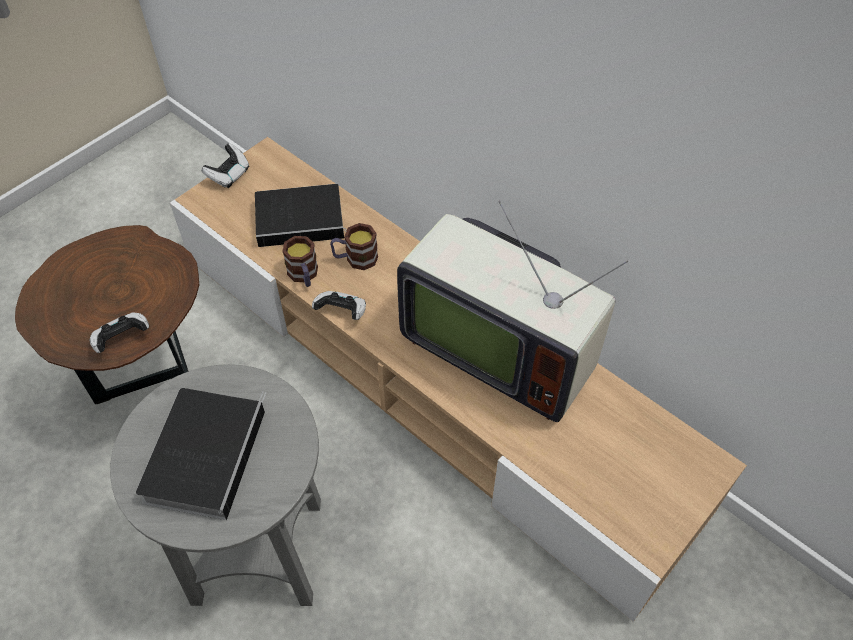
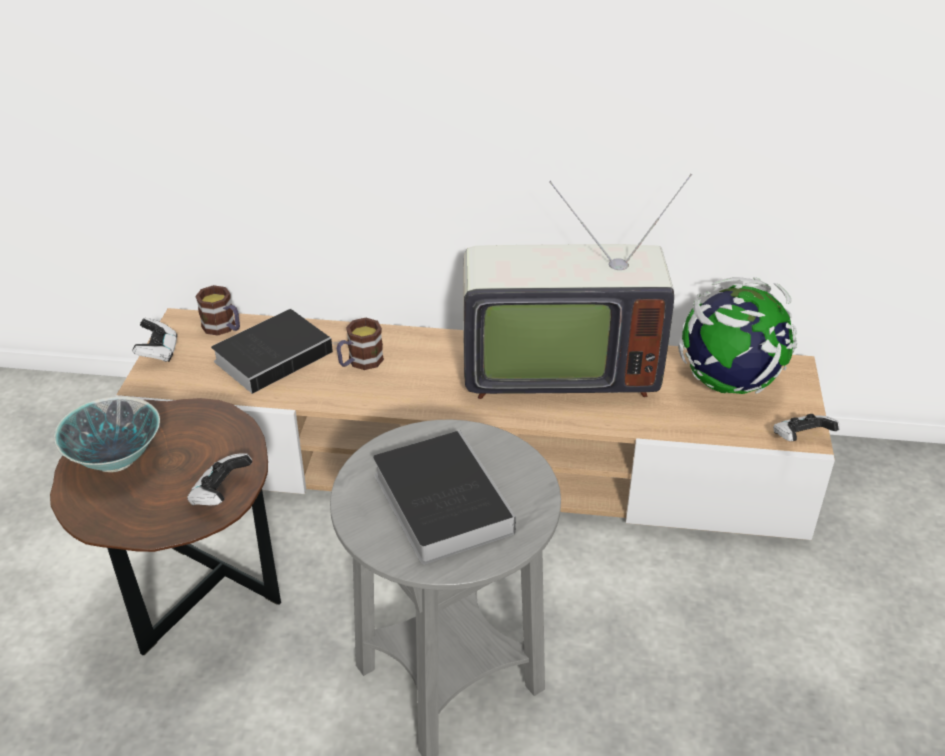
camera: 35 degrees left, 15 degrees down
mug [282,236,318,287] -> mug moved to [195,285,240,336]
game controller [312,291,366,320] -> game controller moved to [773,414,840,441]
none -> bowl [54,396,160,472]
none -> globe [678,277,797,394]

